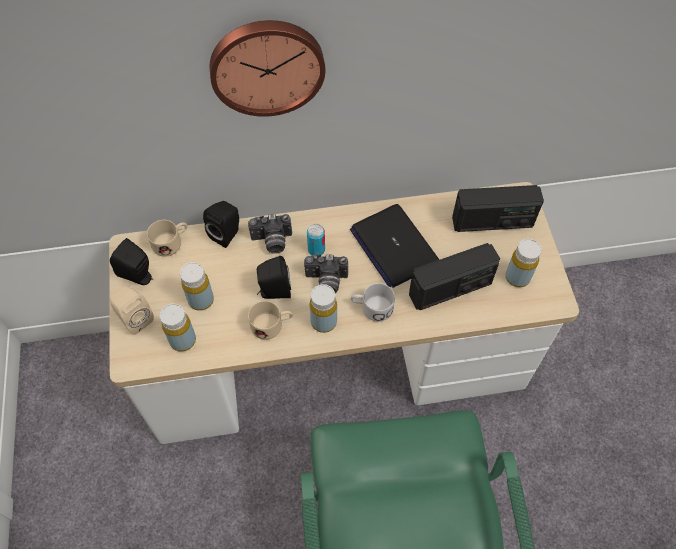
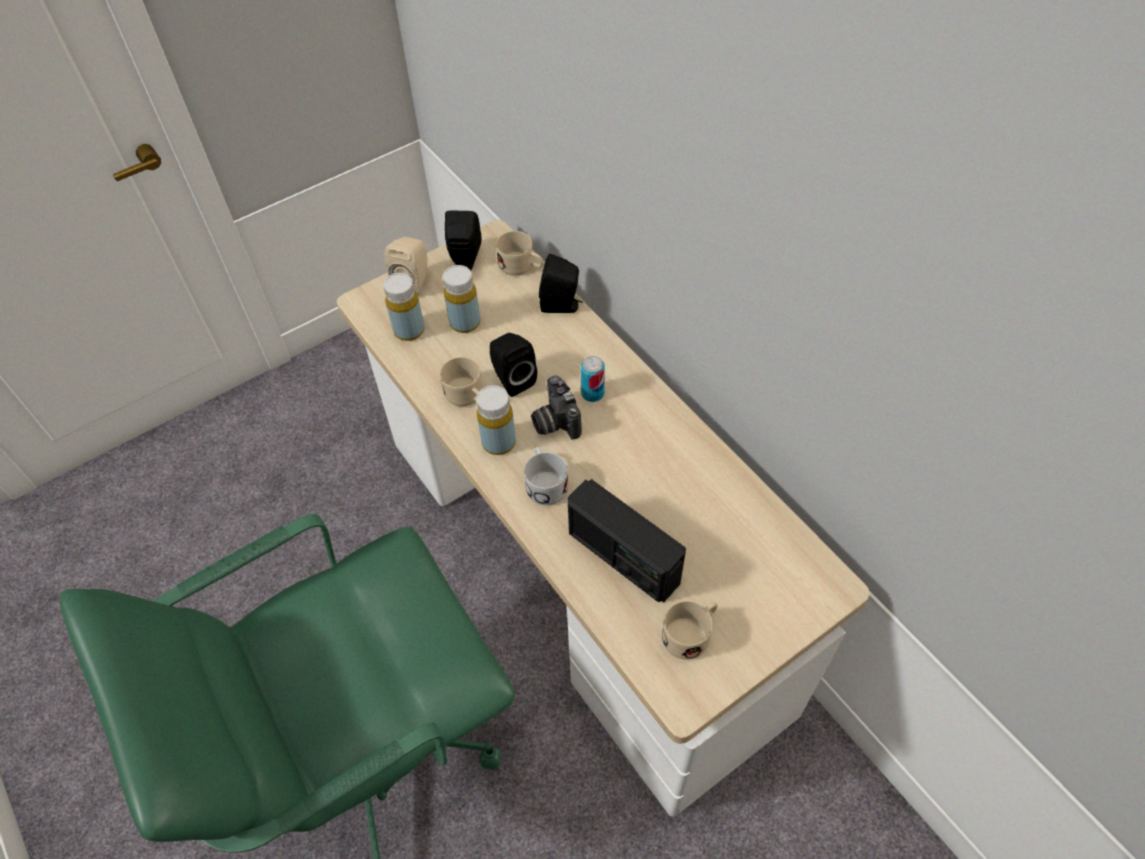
camera: 65 degrees right, 5 degrees down
wall clock [210,20,326,117] -> none
camera [248,214,292,254] -> none
laptop [350,204,439,288] -> none
radio [452,185,544,232] -> none
yellow bottle [505,239,542,287] -> beige mug [662,601,718,660]

